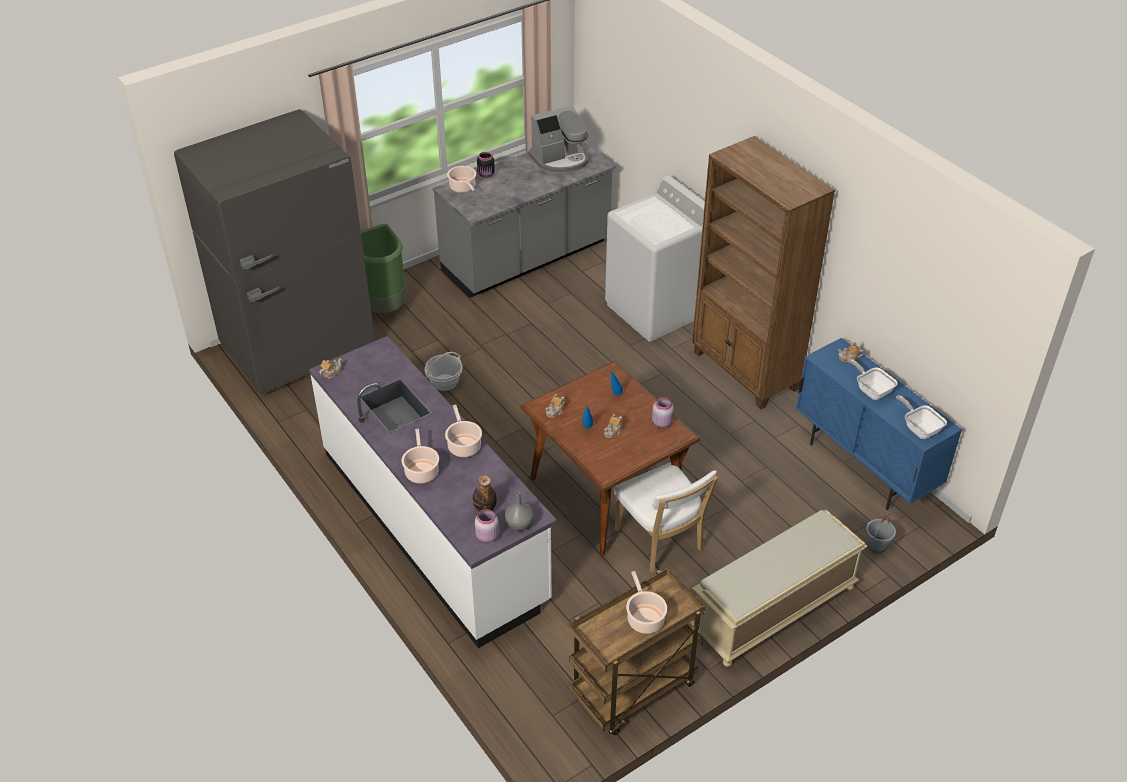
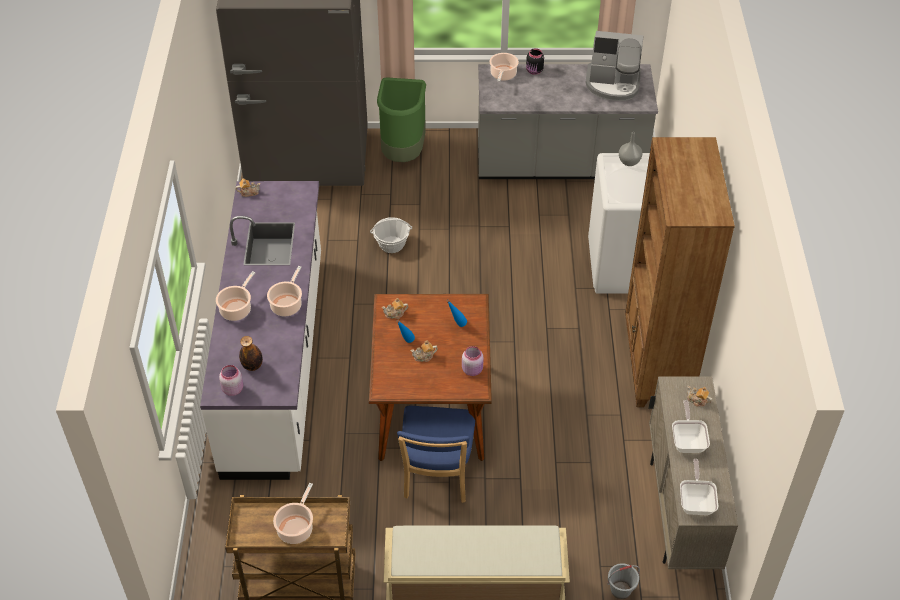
camera: 35 degrees right, 5 degrees up
grey vase [505,492,533,531] -> grey vase moved to [619,132,642,166]
white chair [614,462,718,572] -> blue chair [397,406,475,503]
blue cabinet [796,338,962,510] -> beige cabinet [648,376,738,569]

